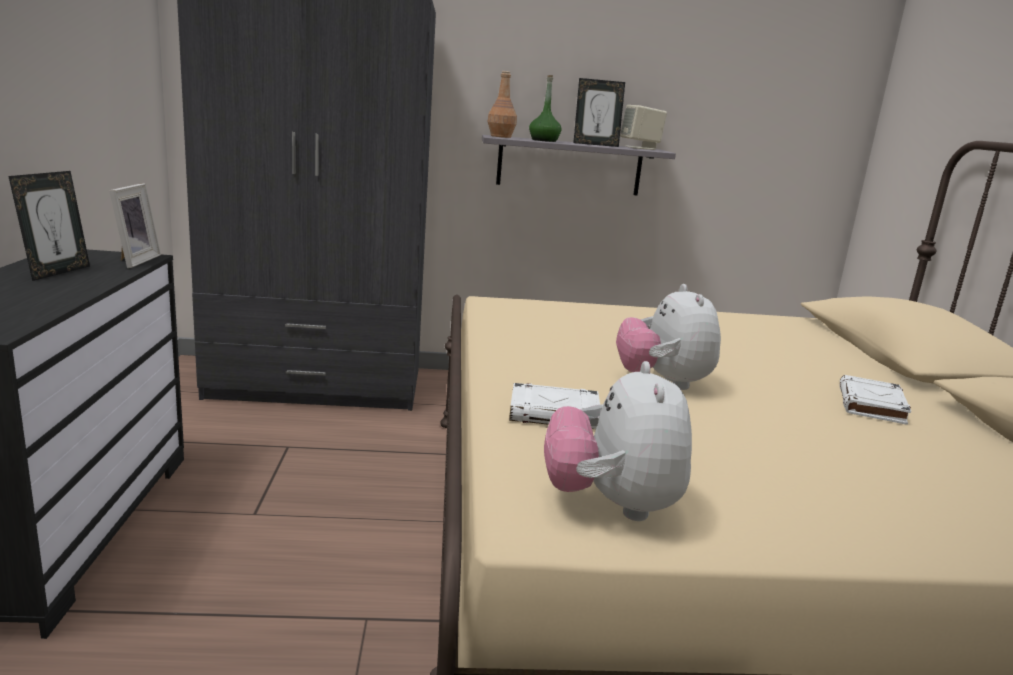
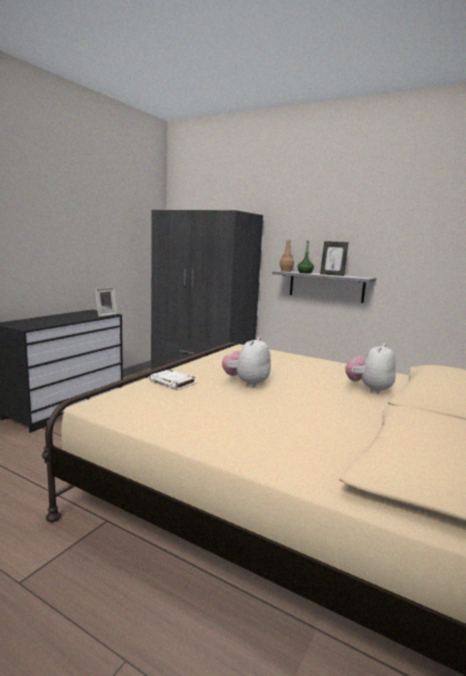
camera: 35 degrees right, 5 degrees down
picture frame [8,171,90,281] -> none
plush toy [544,361,692,521] -> plush toy moved to [345,343,396,394]
beige speaker [620,105,667,150] -> none
white book [840,375,911,425] -> none

